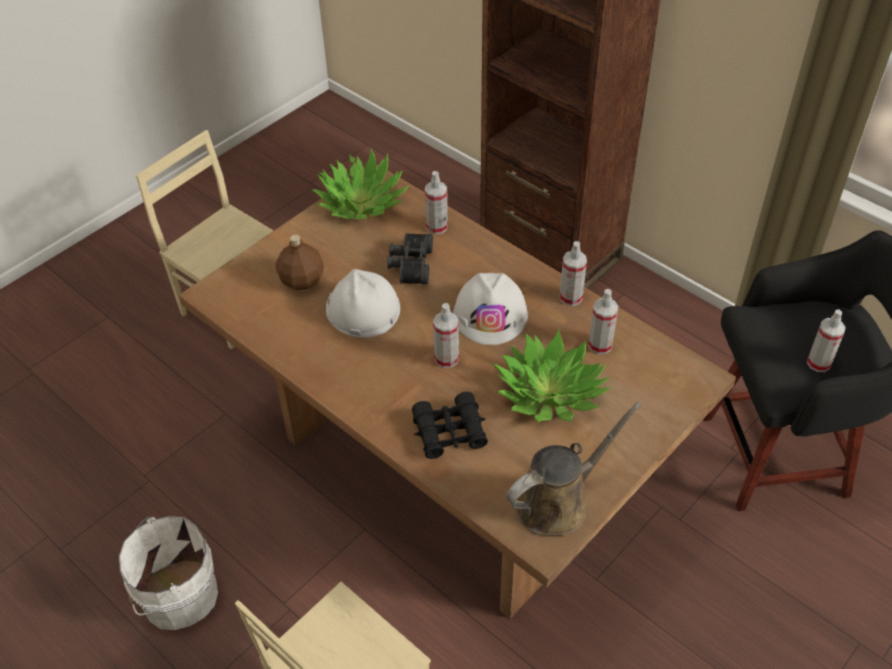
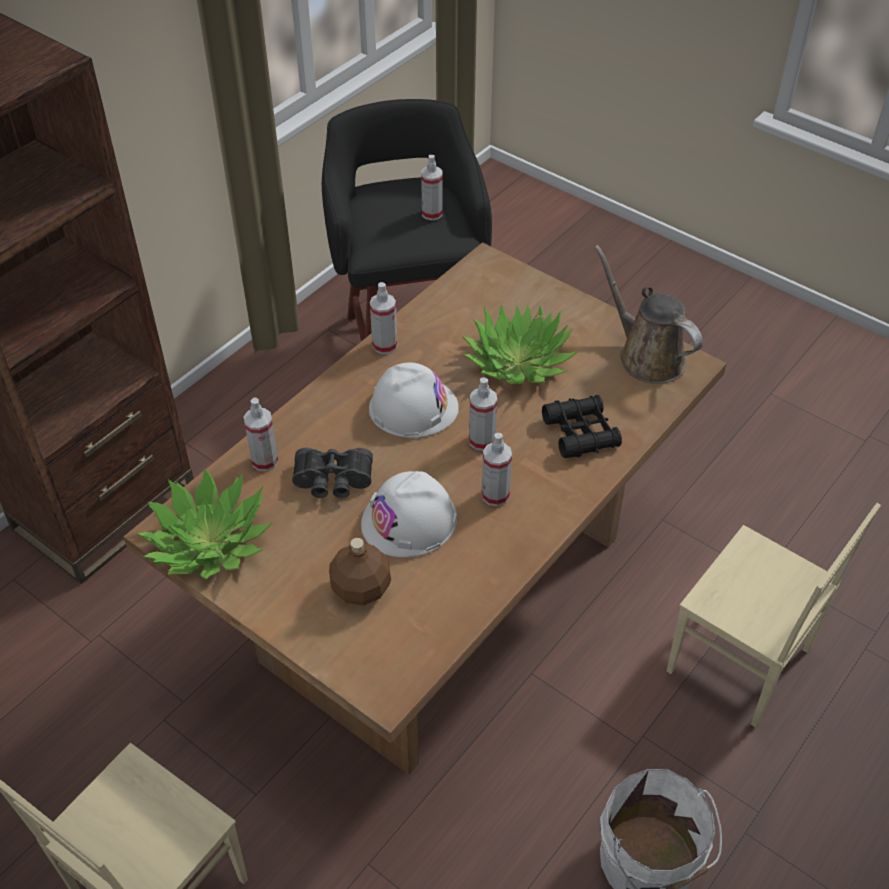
camera: 95 degrees left, 0 degrees up
spray bottle [588,289,618,354] -> spray bottle moved to [482,433,512,507]

